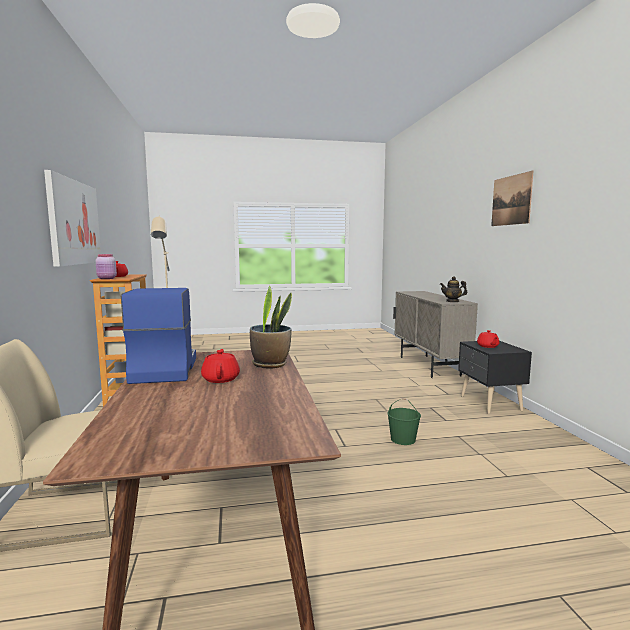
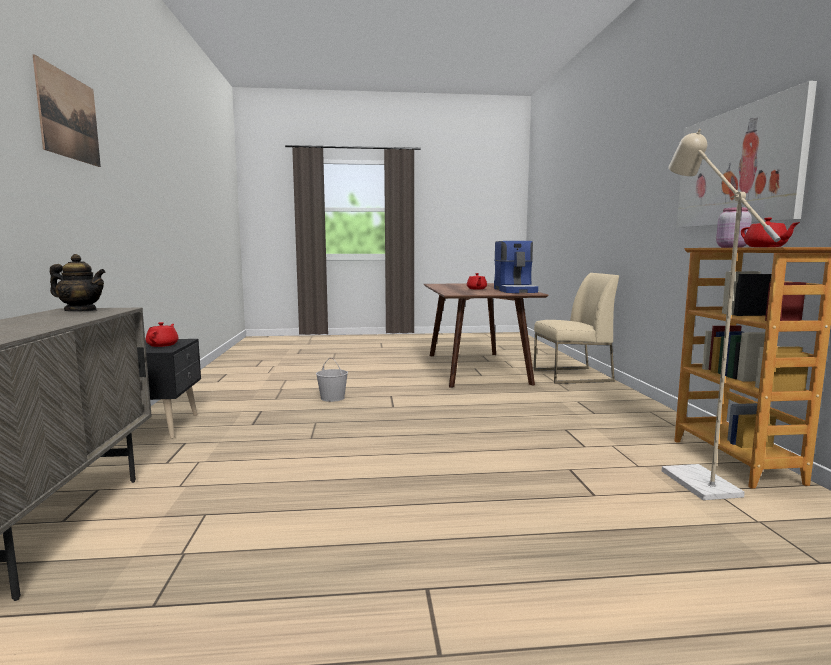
camera: 175 degrees left, 0 degrees up
potted plant [250,286,292,368] -> none
green bucket [387,398,421,445] -> white bucket [316,357,348,402]

